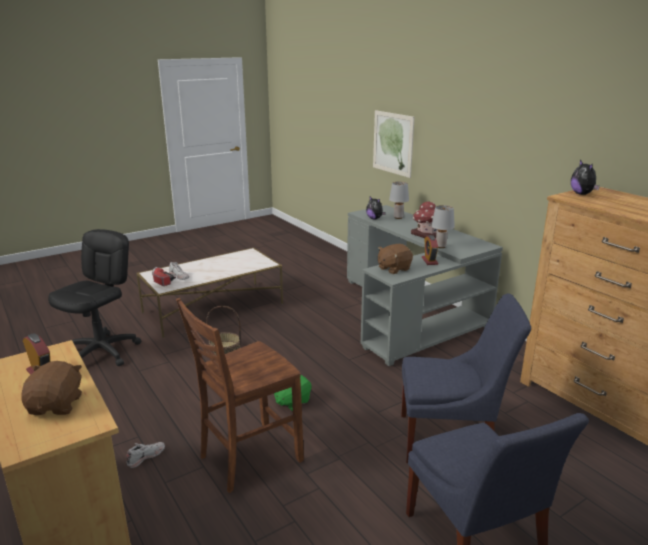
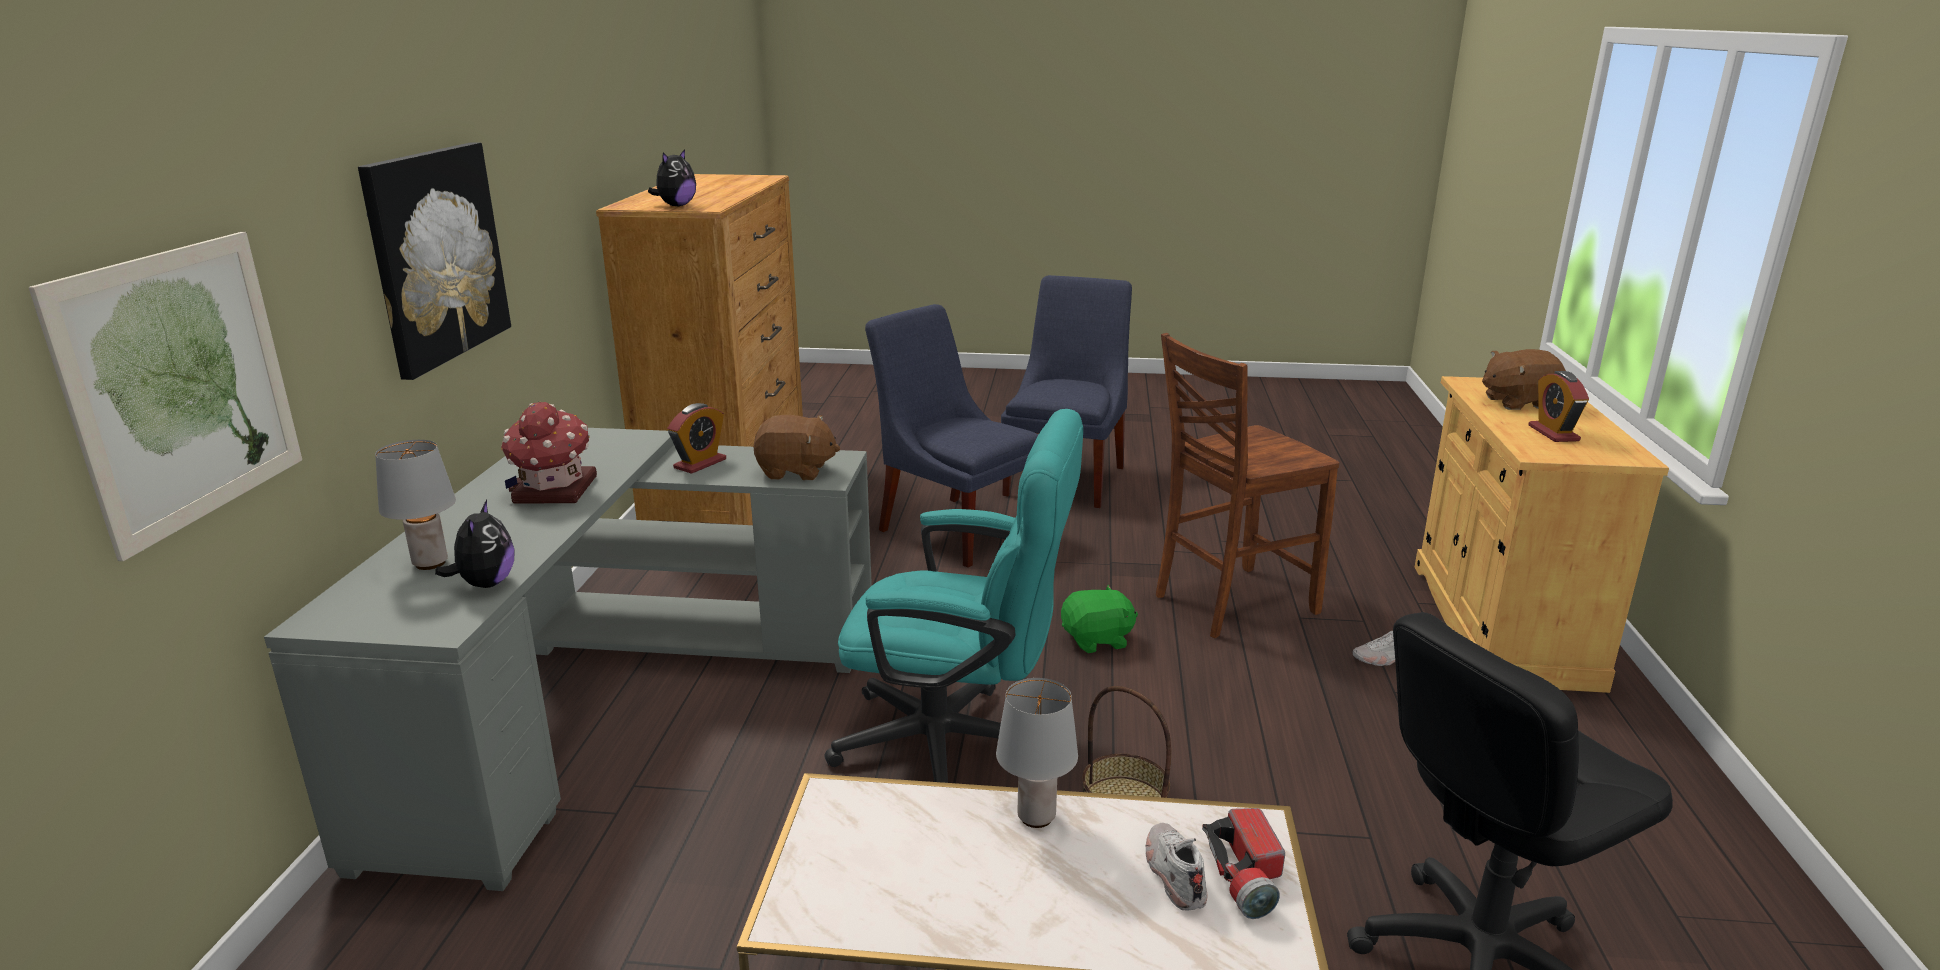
camera: 140 degrees left, 0 degrees up
brown plush toy [21,361,82,415] -> brown plush toy turned 45 degrees clockwise [1482,349,1566,410]
brown chair [176,298,304,493] -> brown chair turned 150 degrees clockwise [1156,333,1340,638]
grey table lamp [431,205,455,248] -> grey table lamp moved to [996,678,1078,828]
none -> picture [358,142,511,380]
none -> turquoise office chair [824,409,1083,783]

